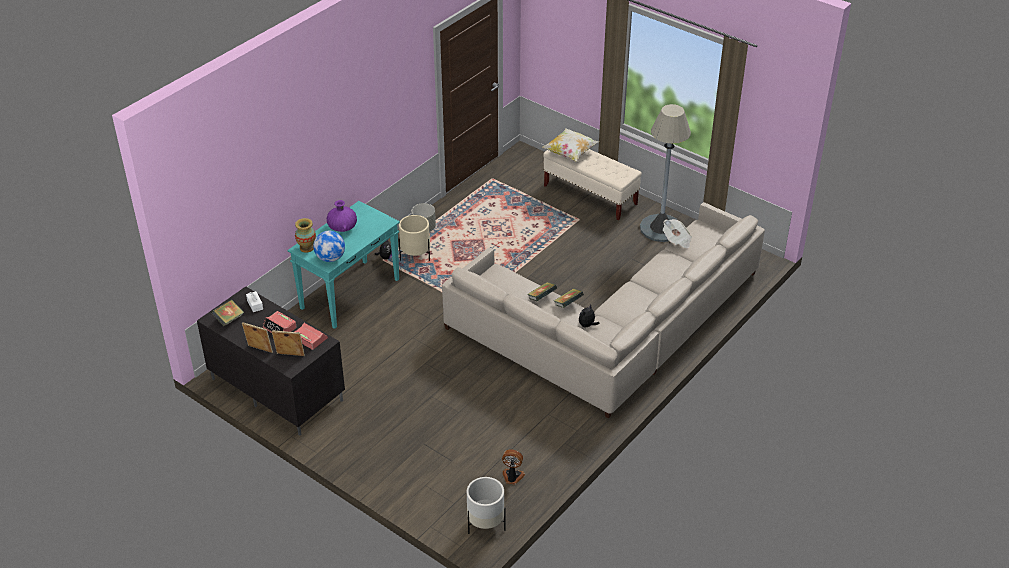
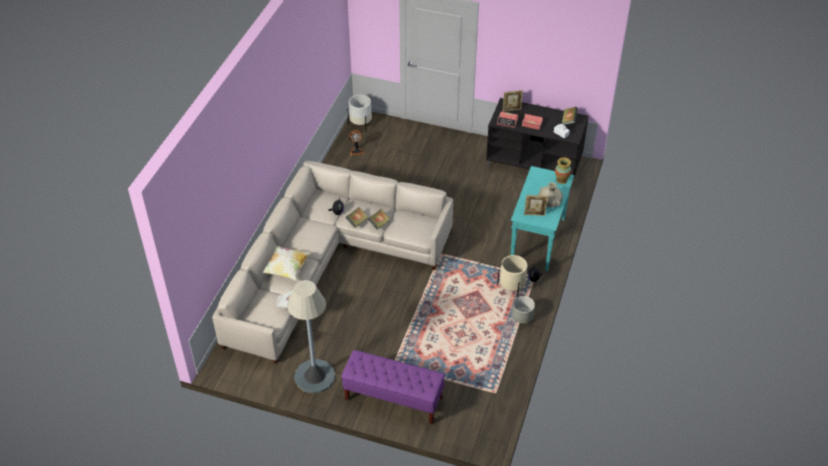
camera: 160 degrees right, 5 degrees up
picture frame [242,322,273,353] -> picture frame moved to [524,195,548,216]
globe [313,231,345,262] -> none
purple vase [327,200,357,232] -> beige vase [538,182,563,207]
pillow [542,128,599,161] -> pillow moved to [263,246,311,281]
beige bench [543,149,642,221] -> purple bench [342,350,445,424]

